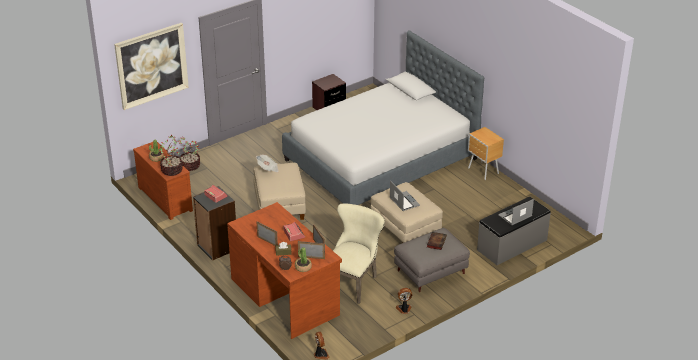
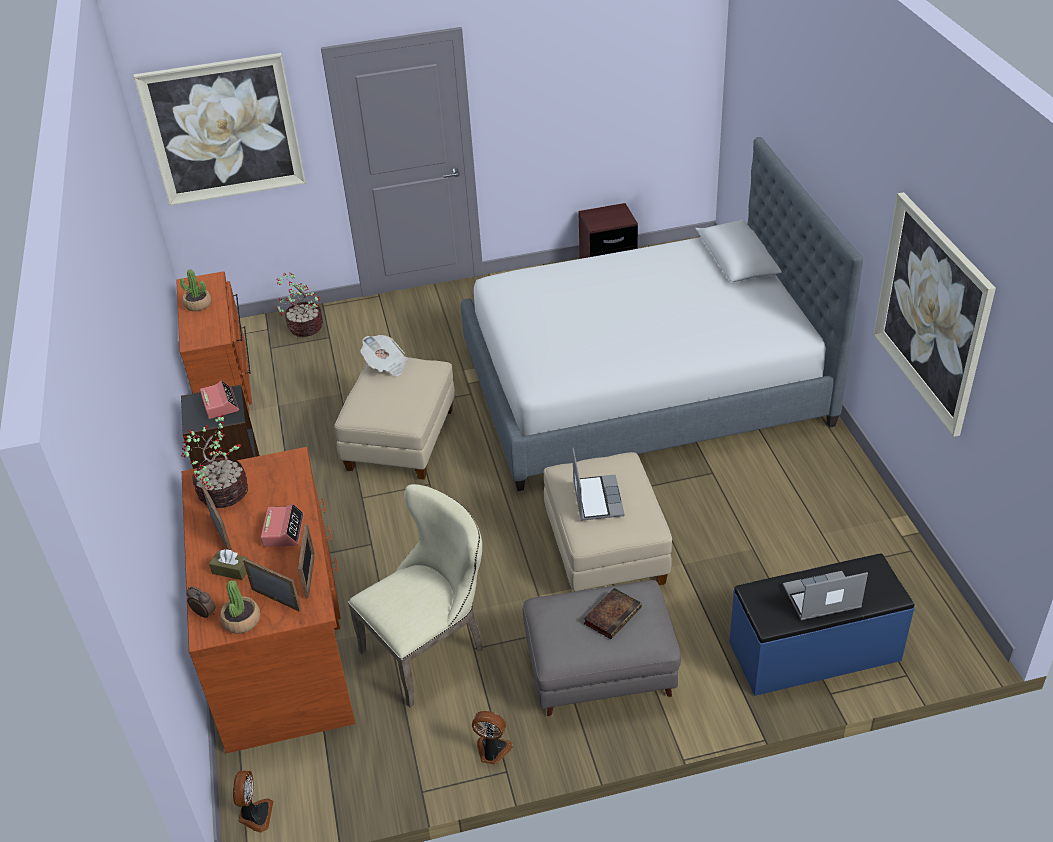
camera: 25 degrees right, 5 degrees up
potted plant [159,136,183,176] -> potted plant moved to [181,414,248,508]
brown nightstand [468,127,504,180] -> none
grey bench [477,197,551,265] -> blue bench [729,553,915,696]
none -> picture [873,192,996,437]

